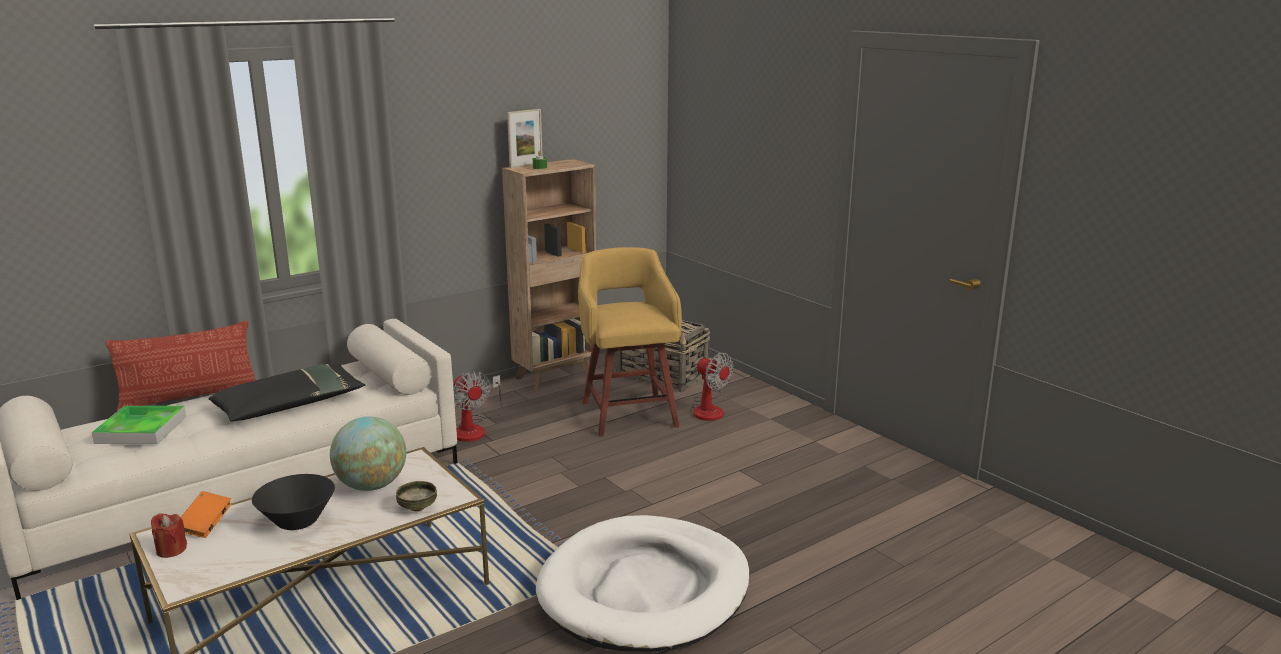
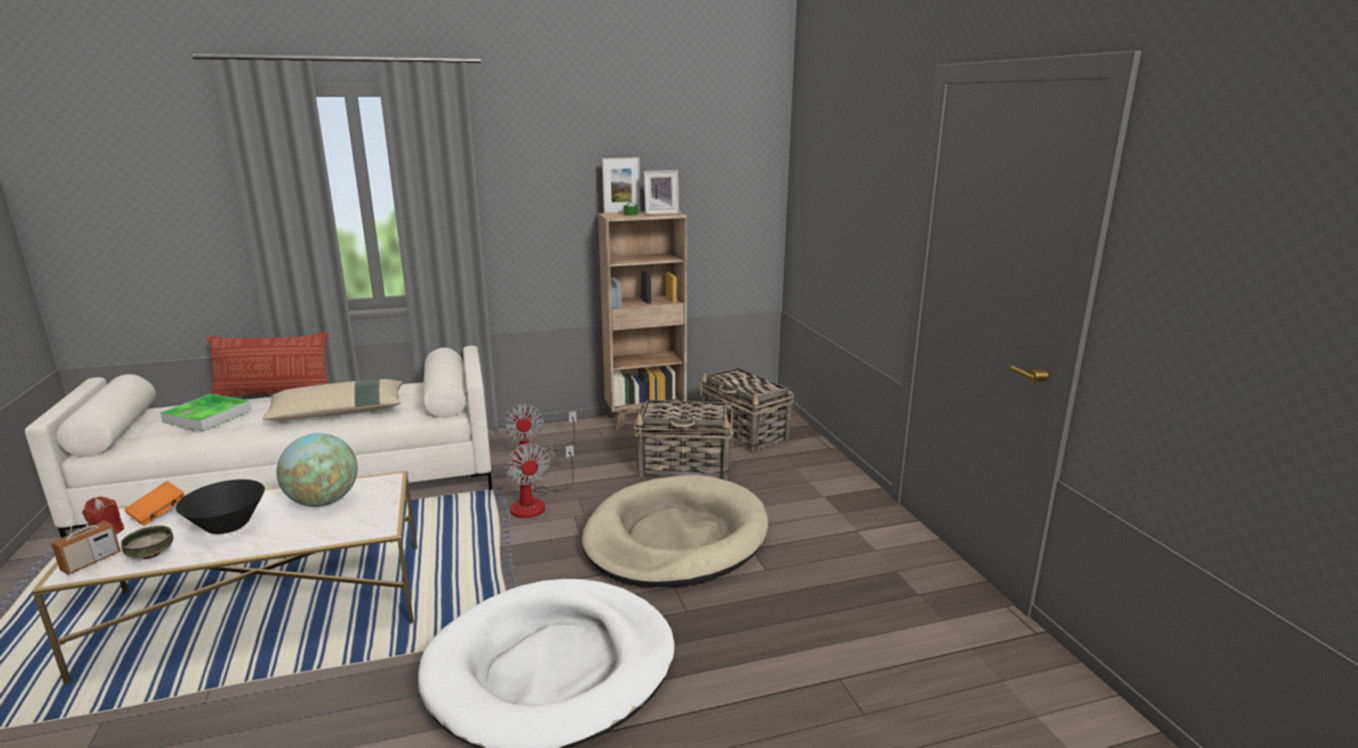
camera: 20 degrees right, 0 degrees up
black pillow [208,363,365,422] -> beige pillow [262,379,403,420]
bowl [396,481,437,511] -> bowl moved to [121,525,173,559]
yellow stool [578,247,682,436] -> basket [634,400,734,480]
fan [691,353,734,421] -> fan moved to [505,444,574,518]
none -> radio [51,495,121,575]
none -> beige dog bed [582,475,768,587]
none -> picture frame [644,170,679,215]

